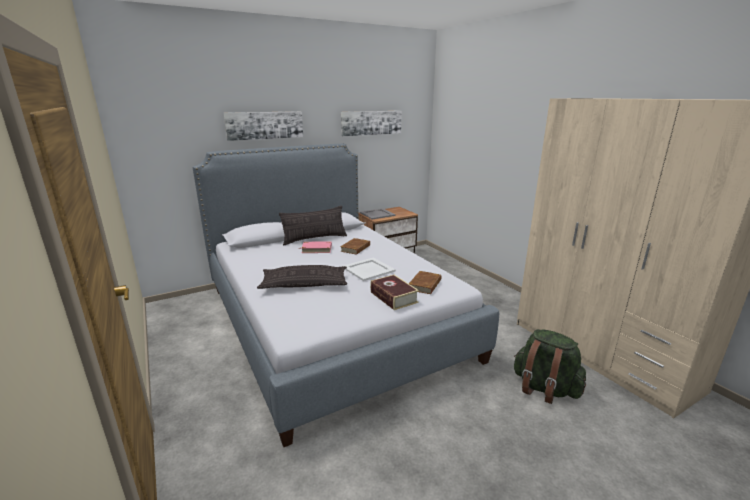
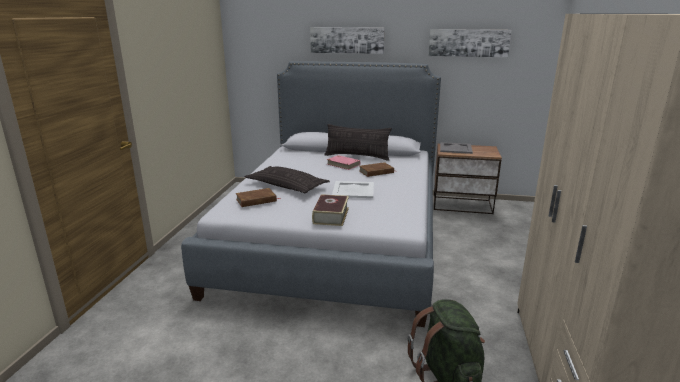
camera: 40 degrees right, 0 degrees up
brown book [409,271,442,294] -> brown book moved to [236,188,281,207]

